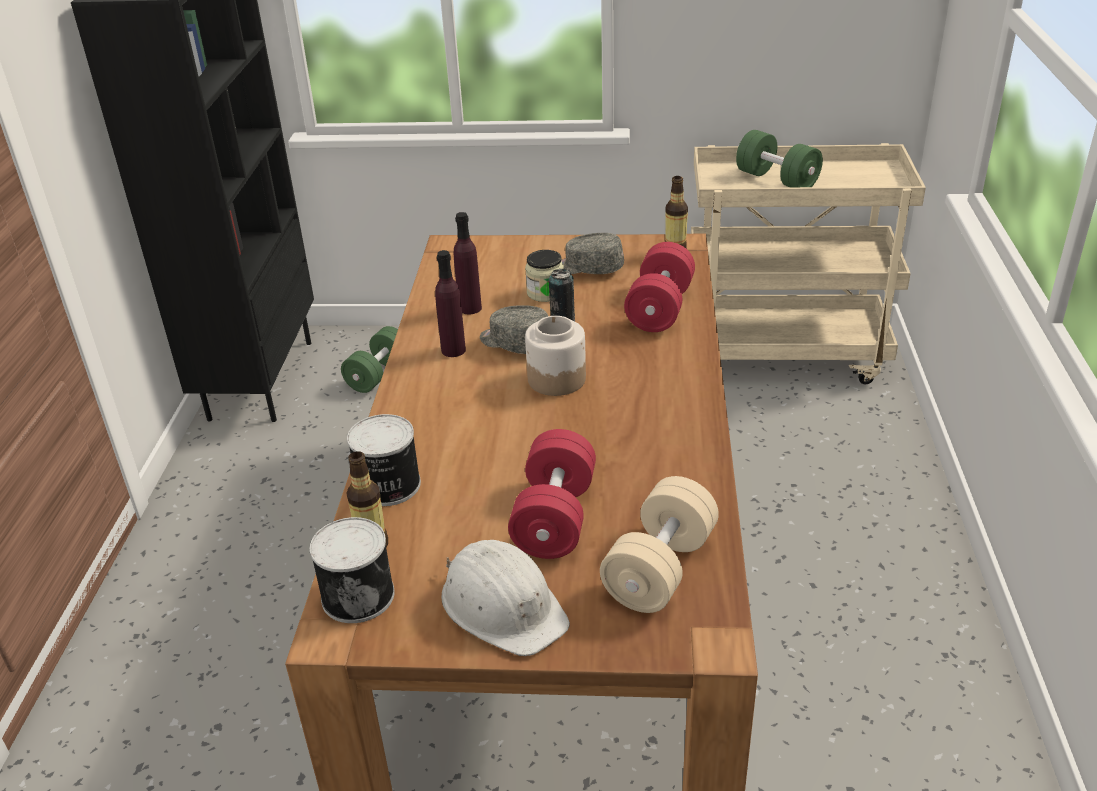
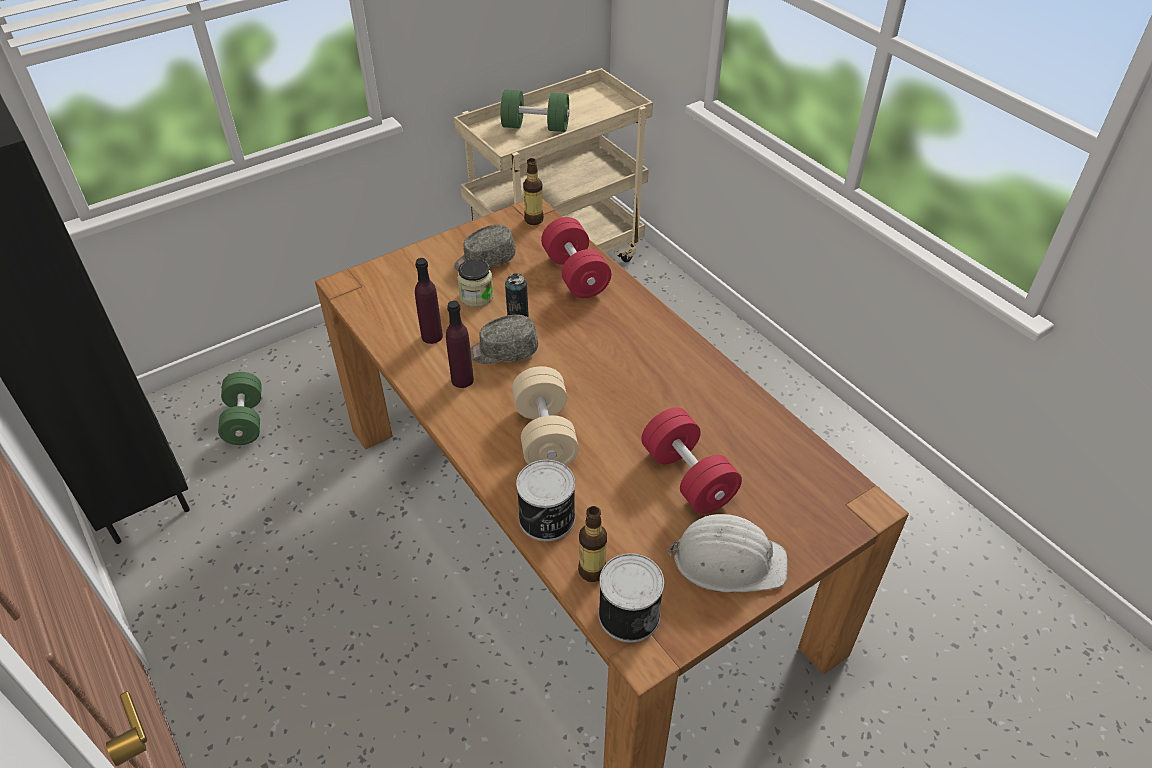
camera: 40 degrees left, 10 degrees up
jar [525,316,586,396] -> none
beige dumbbell [600,476,719,613] -> beige dumbbell moved to [512,366,579,465]

